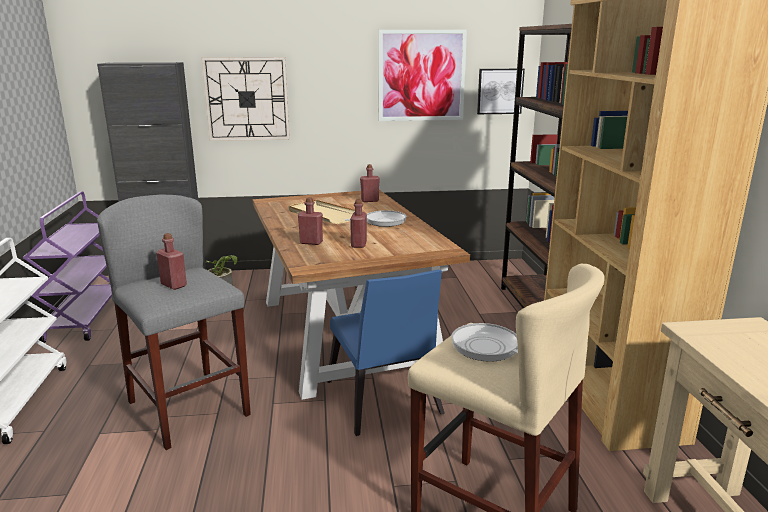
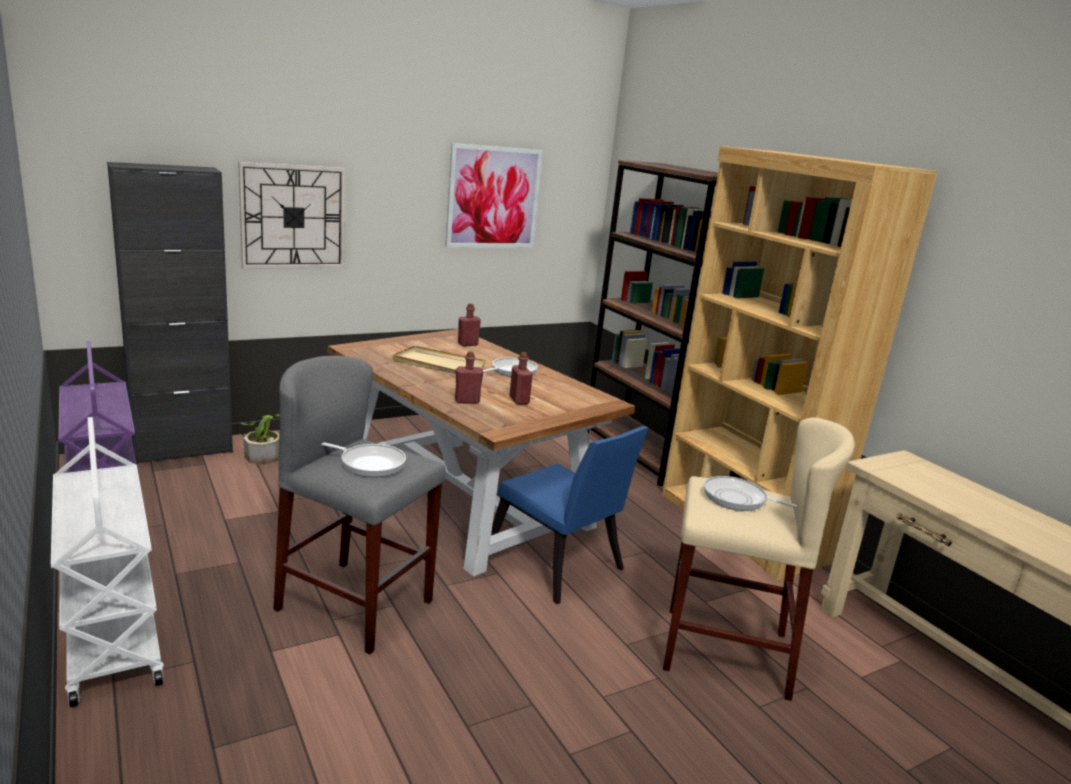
camera: 25 degrees left, 0 degrees up
red bottle [156,233,187,290] -> frying pan [321,442,406,477]
picture [477,69,525,114] -> none

